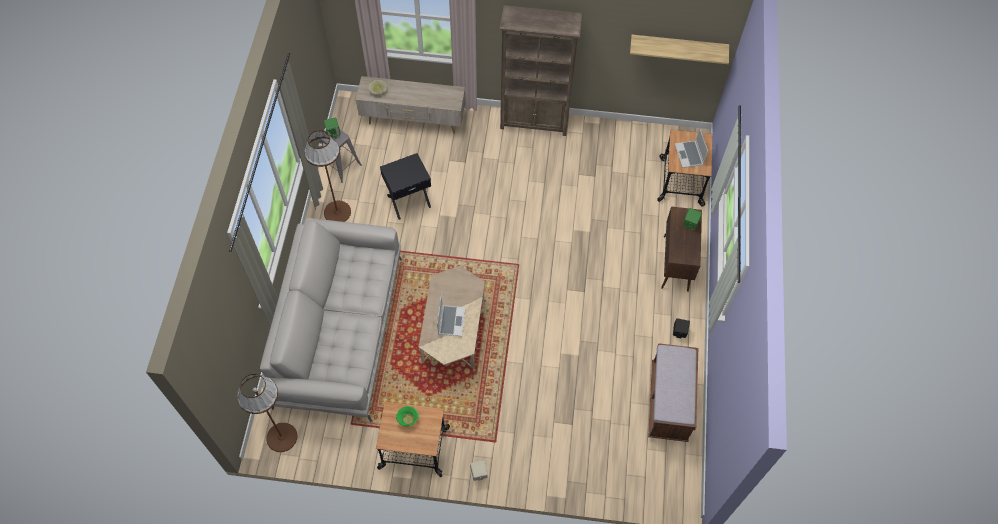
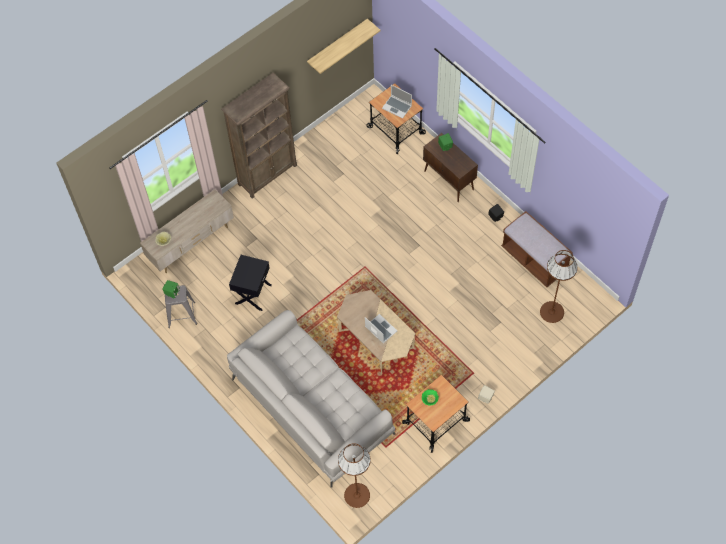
camera: 45 degrees left, 0 degrees up
brown floor lamp [304,130,351,222] -> brown floor lamp moved to [540,250,578,323]

